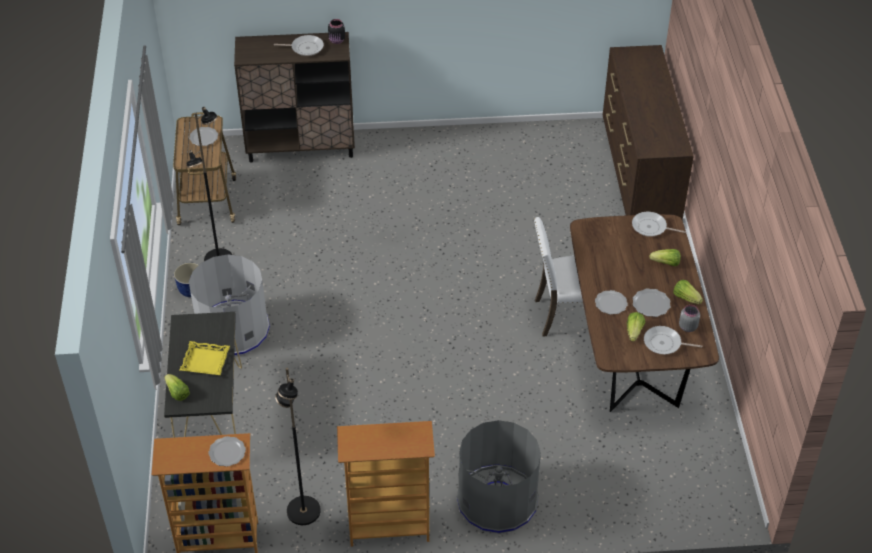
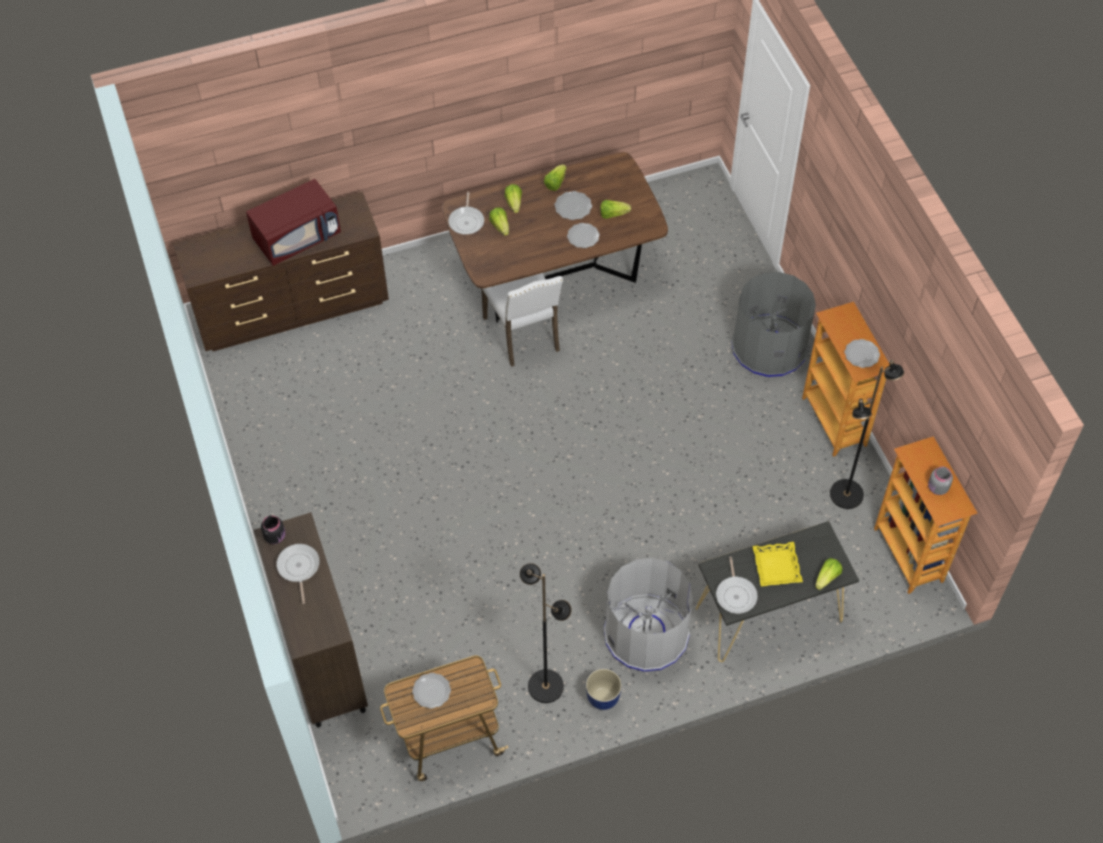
camera: 105 degrees left, 10 degrees up
plate [208,436,246,467] -> plate moved to [845,339,880,368]
frying pan [644,326,702,355] -> frying pan moved to [716,557,758,614]
grey jar [679,305,700,332] -> grey jar moved to [928,467,953,495]
none -> red microwave [246,179,341,266]
none -> lettuce [489,207,509,236]

